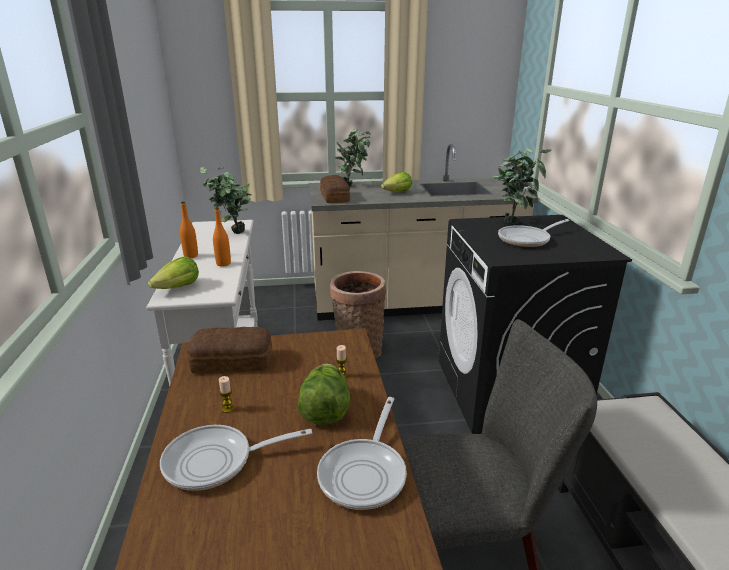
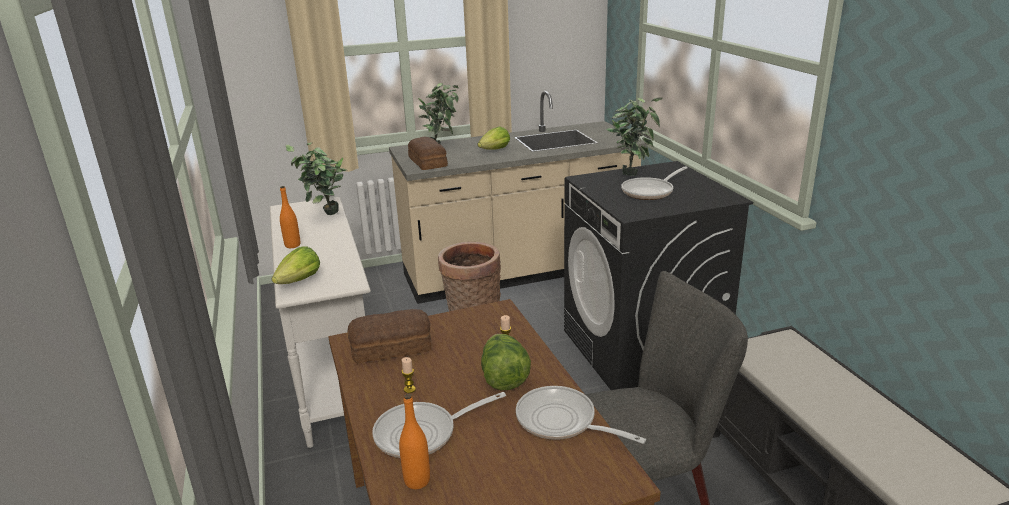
camera: 10 degrees left, 0 degrees up
orange bottle [213,208,231,266] -> orange bottle moved to [399,394,430,489]
frying pan [317,397,407,510] -> frying pan turned 120 degrees clockwise [516,386,646,444]

